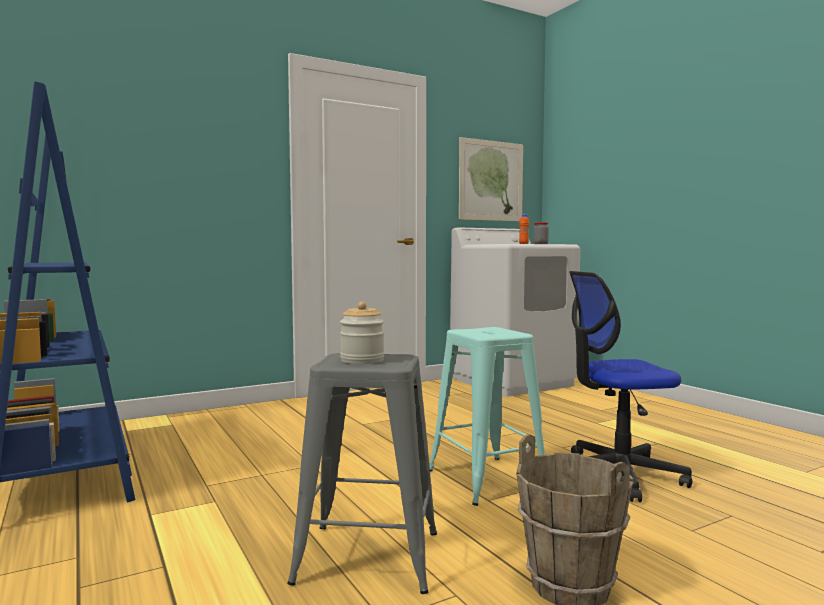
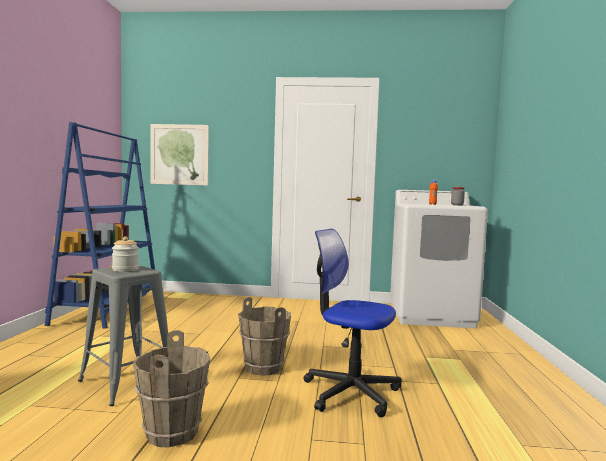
camera: 35 degrees right, 0 degrees up
turquoise stool [429,327,545,506] -> brown bucket [238,297,291,376]
picture [459,137,523,221] -> picture moved to [150,124,209,186]

